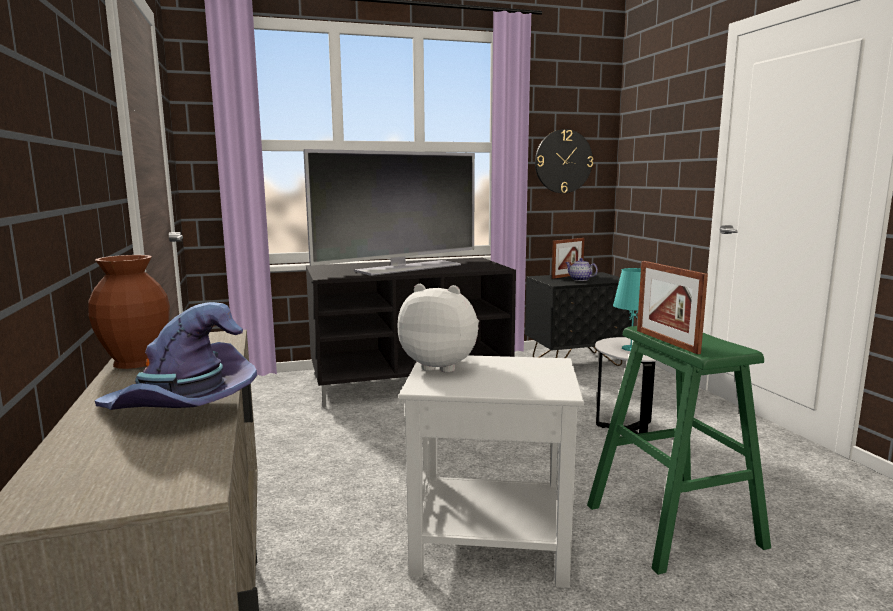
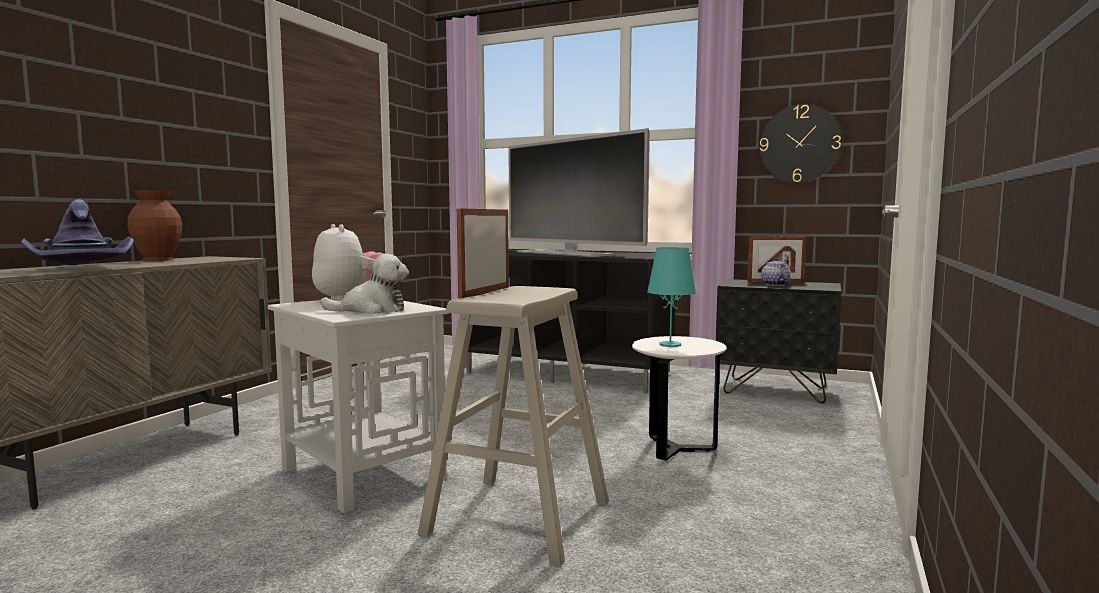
camera: 40 degrees right, 5 degrees down
television [303,149,475,276] -> television turned 45 degrees clockwise [508,128,650,257]
green stool [587,326,771,575] -> beige stool [417,286,609,567]
none -> plush toy [320,254,409,314]

